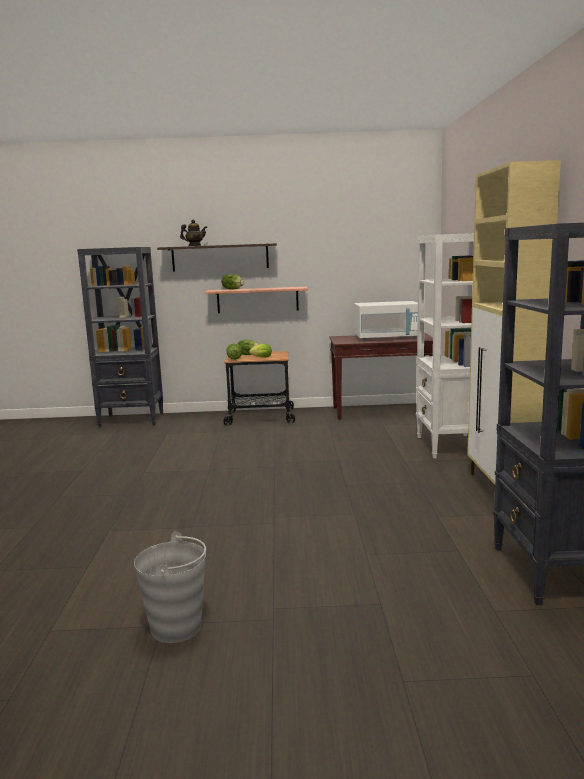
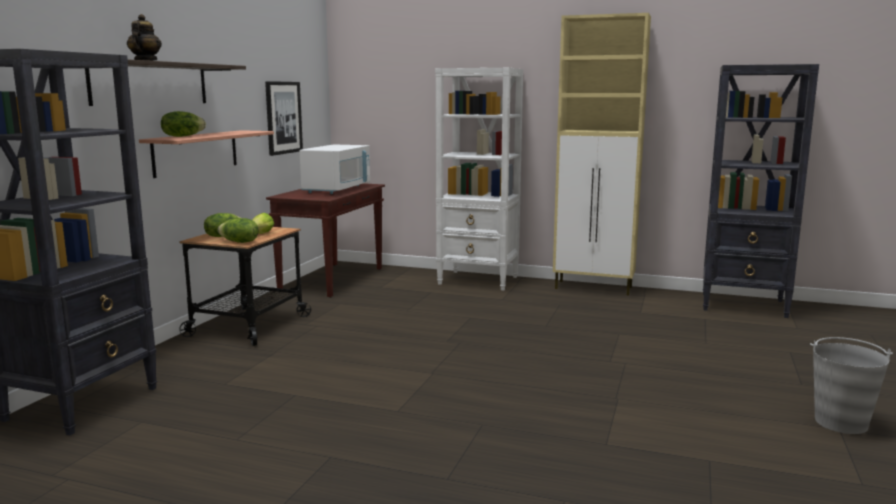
camera: 70 degrees left, 0 degrees up
none -> picture [265,81,303,156]

